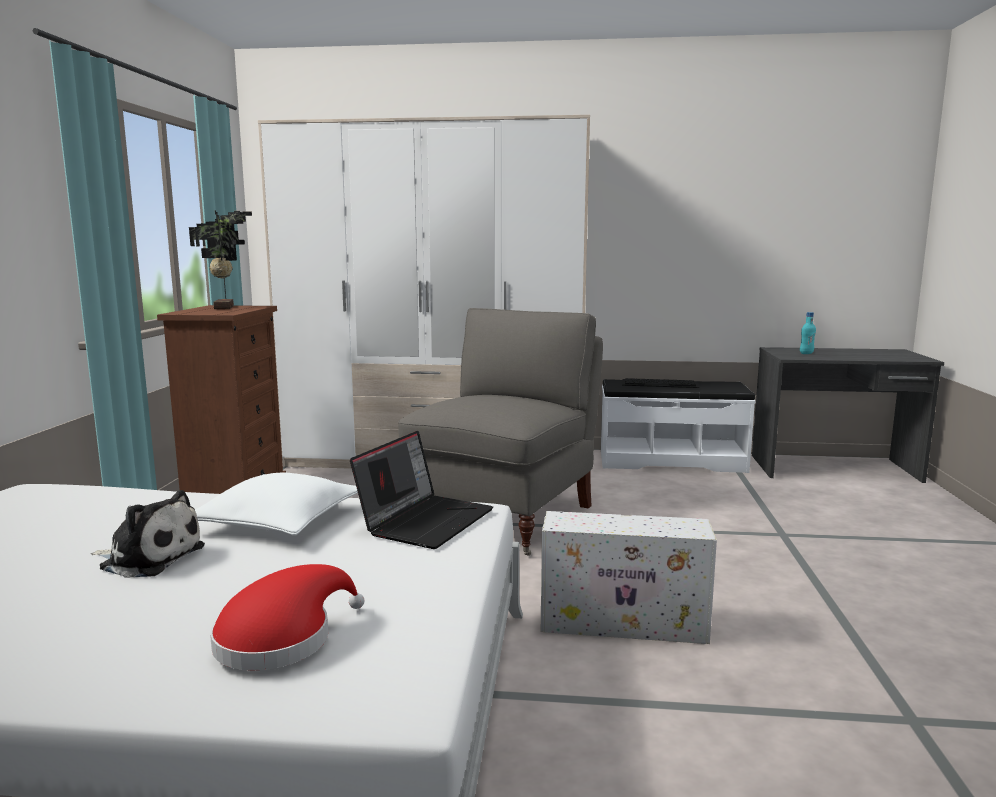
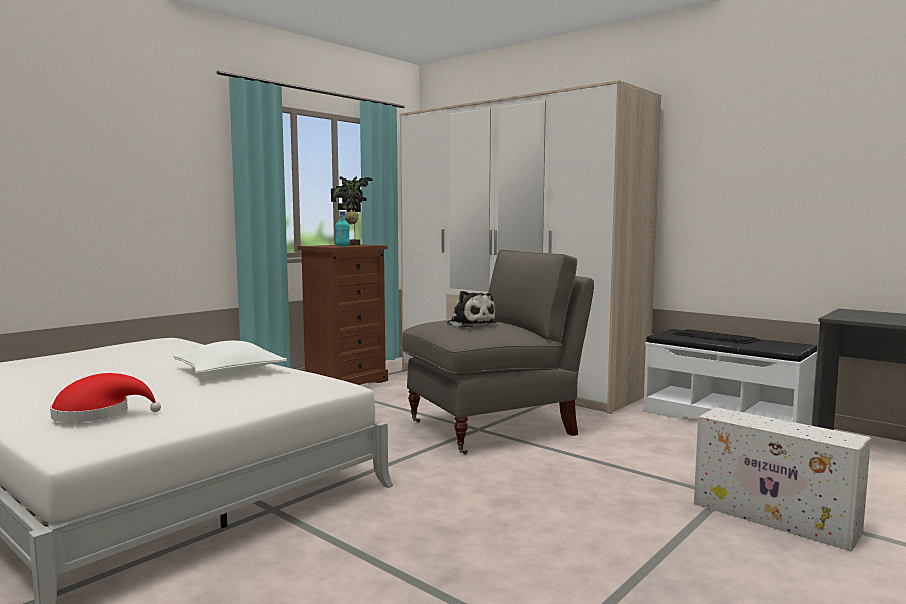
camera: 35 degrees right, 5 degrees down
plush toy [91,490,205,578] -> plush toy moved to [446,291,497,327]
laptop [350,431,493,549] -> none
white storage box [541,511,717,644] -> white storage box moved to [694,407,871,552]
turquoise bottle [800,312,816,354] -> turquoise bottle moved to [335,211,350,246]

